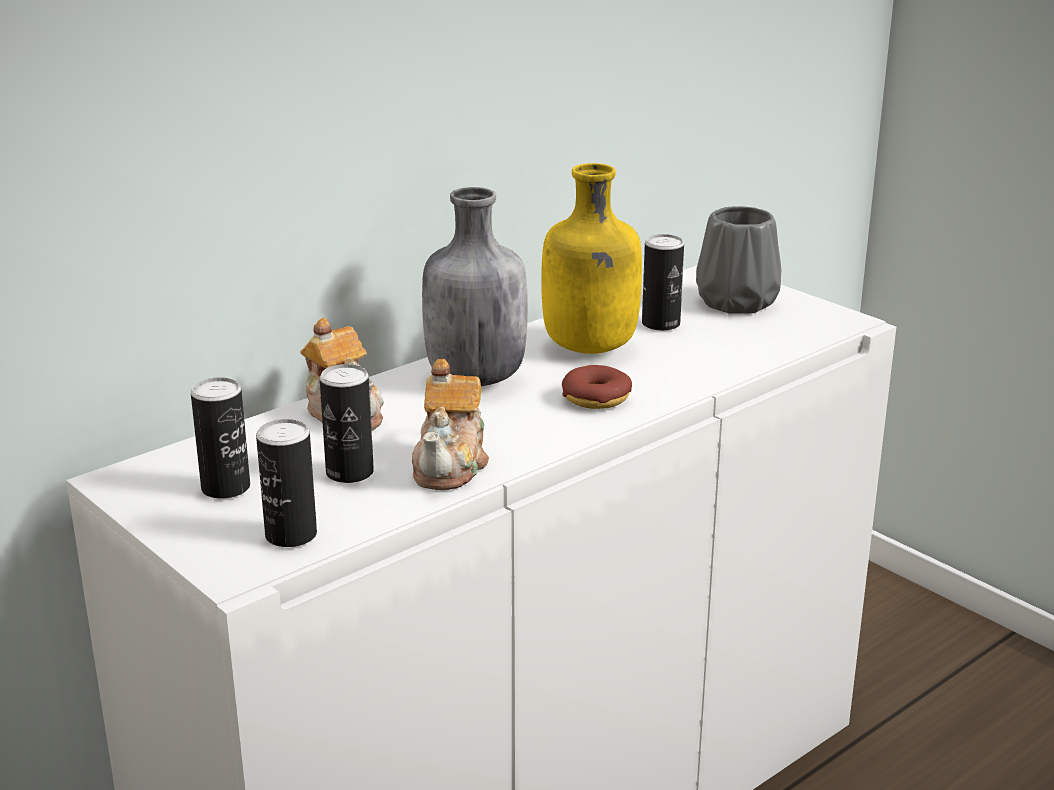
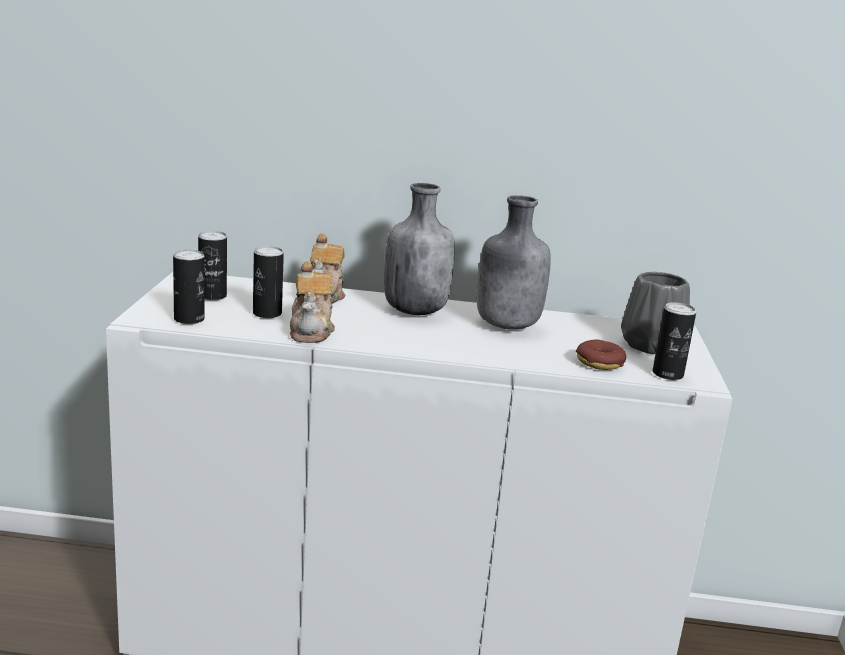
camera: 45 degrees right, 5 degrees down
teapot [412,359,489,490] -> teapot turned 60 degrees counterclockwise [290,261,335,343]
yellow bottle [541,163,642,354] -> grey bottle [477,195,551,330]
donut [562,365,632,409] -> donut moved to [576,339,626,370]
can [642,234,684,331] -> can moved to [652,302,696,380]

